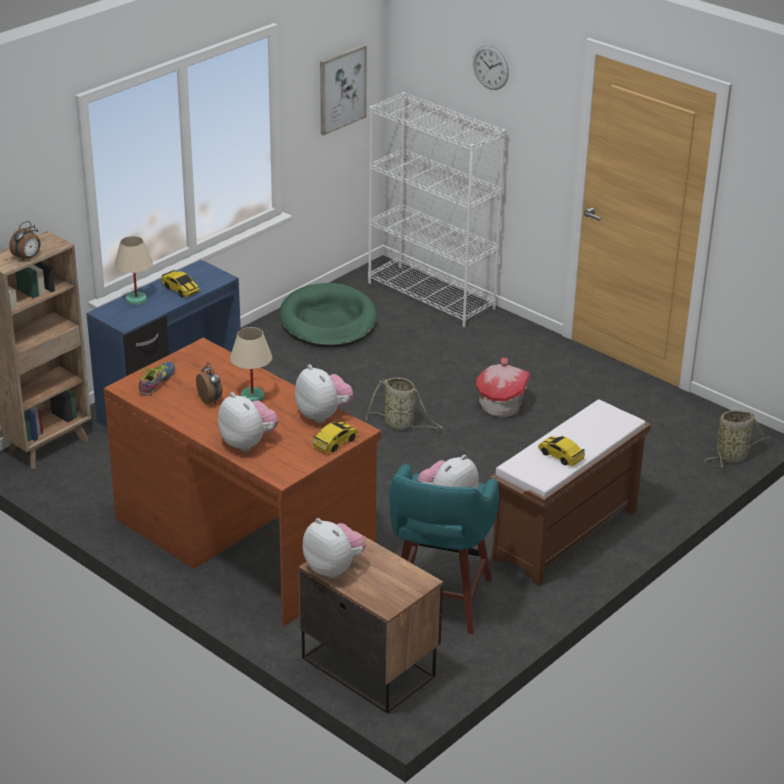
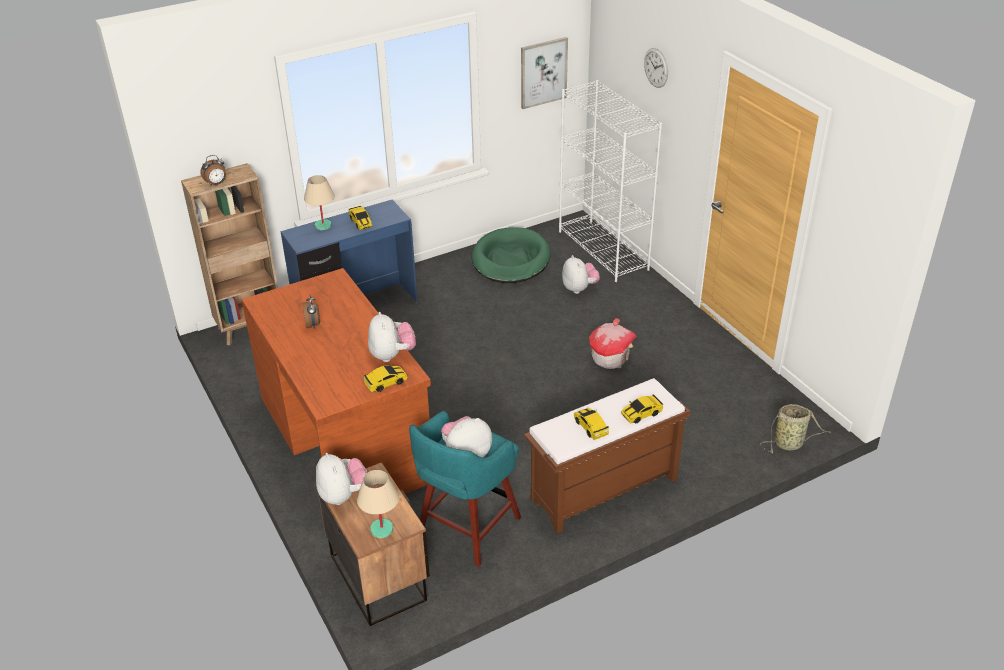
camera: 20 degrees right, 5 degrees up
shoe [139,362,175,396] -> none
plush toy [218,392,278,452] -> plush toy moved to [562,255,600,294]
beige table lamp [230,327,272,402] -> beige table lamp moved to [357,470,399,538]
basket [366,377,443,430] -> none
none -> toy car [621,394,663,423]

